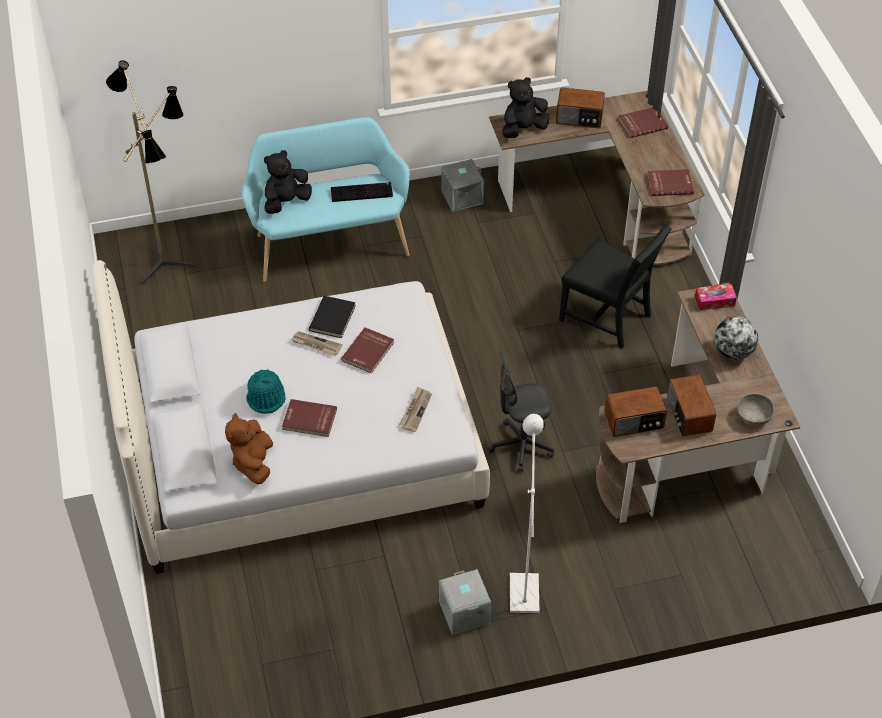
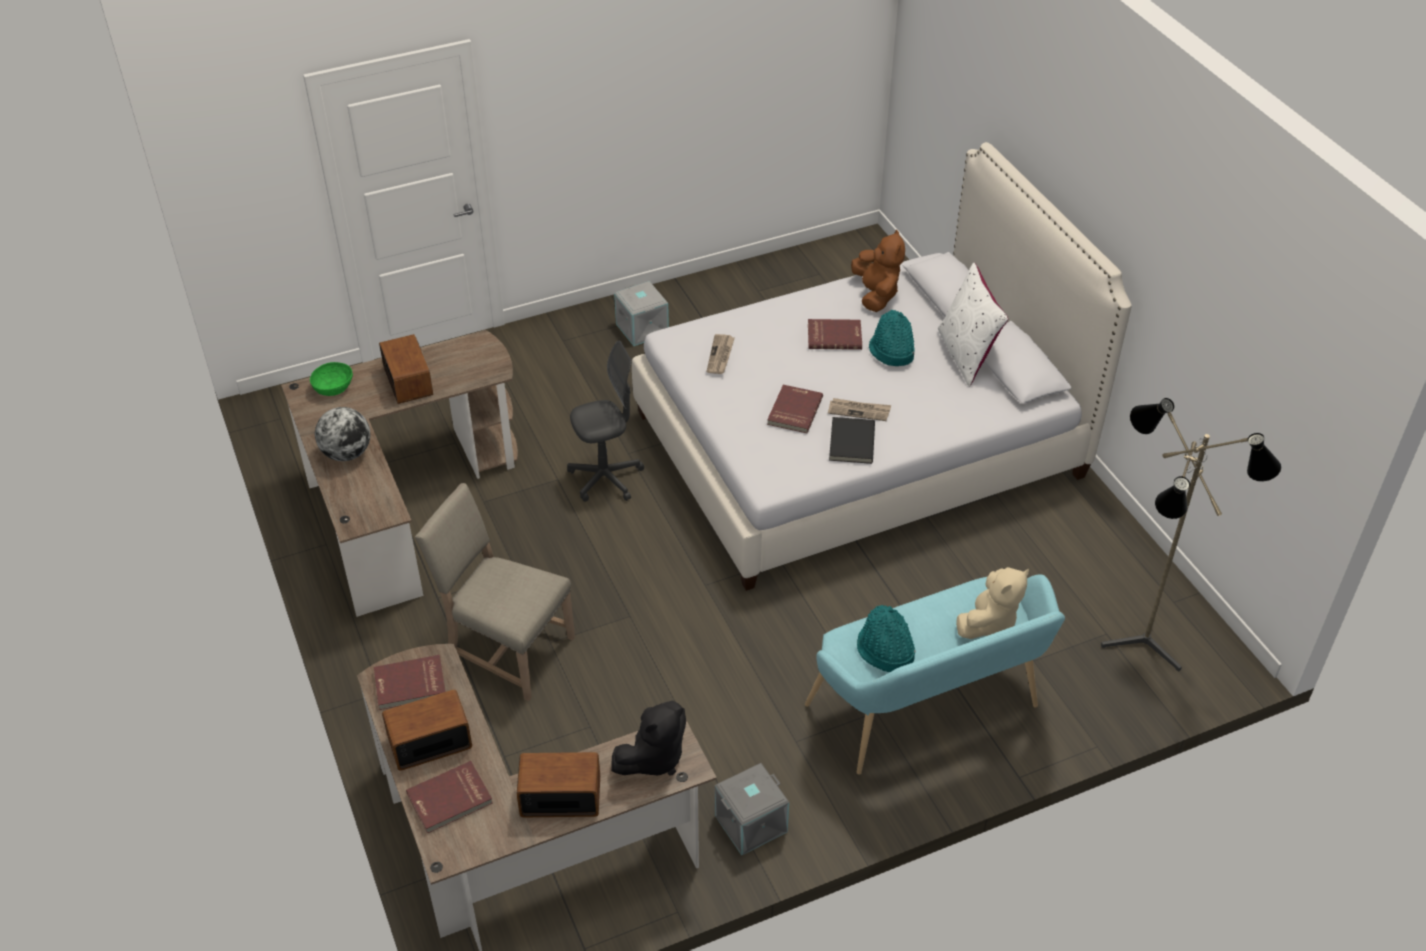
camera: 170 degrees right, 5 degrees down
black plush toy [264,150,312,214] -> beige plush toy [956,567,1029,639]
keyboard [331,182,393,202] -> turquoise hat [857,605,916,672]
white floor lamp [510,414,544,613] -> none
black chair [559,225,672,349] -> beige chair [415,483,575,701]
radio [604,386,667,437] -> radio moved to [382,690,472,771]
tissue box [695,284,737,311] -> none
grey bowl [737,394,774,426] -> green bowl [310,362,353,396]
none -> white pillow [938,263,1009,387]

